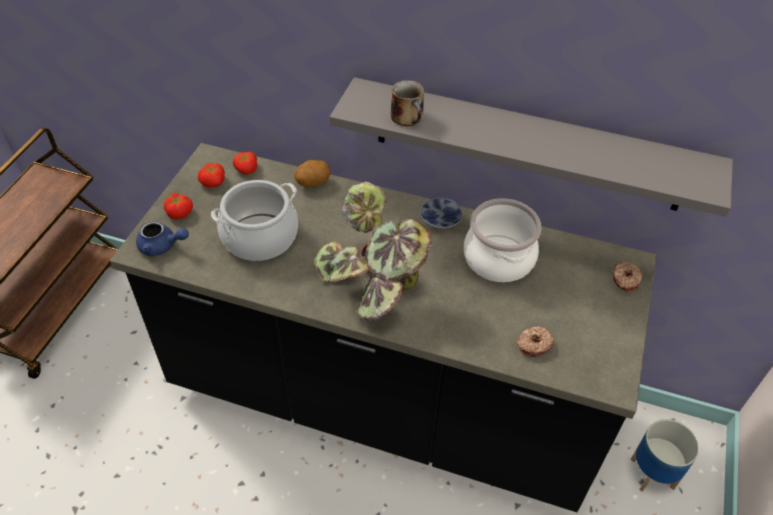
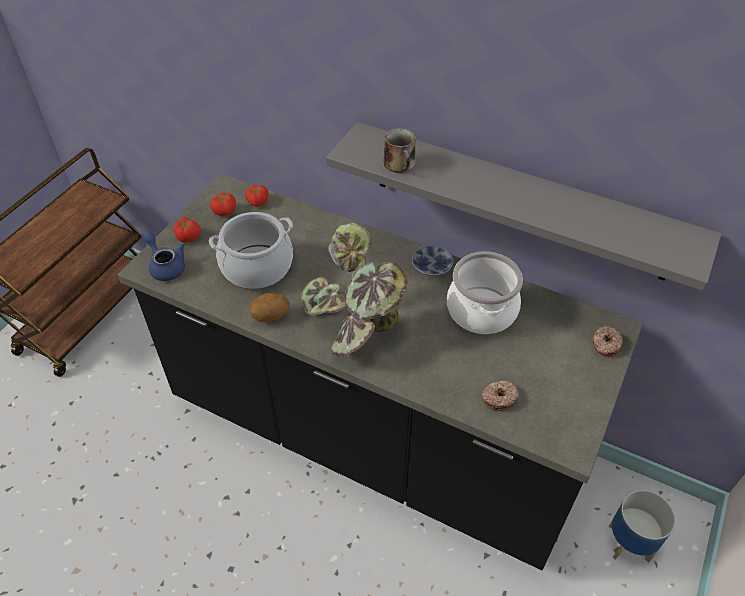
camera: 10 degrees right, 0 degrees up
blue teapot [136,220,189,256] -> blue teapot turned 150 degrees counterclockwise [143,232,185,281]
potato [294,160,330,188] -> potato moved to [249,293,290,322]

